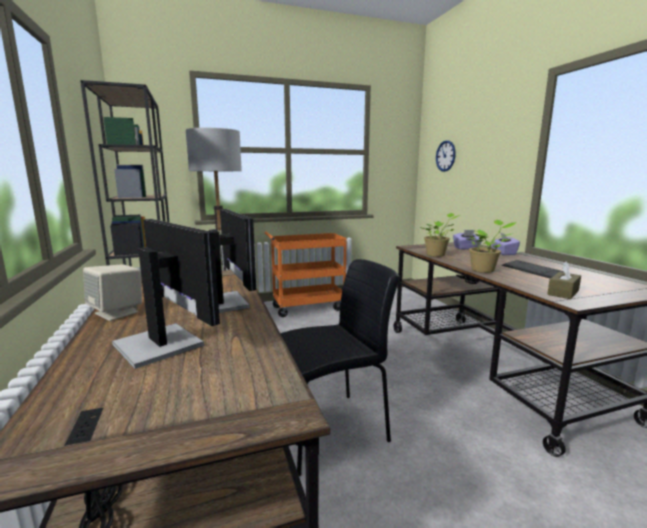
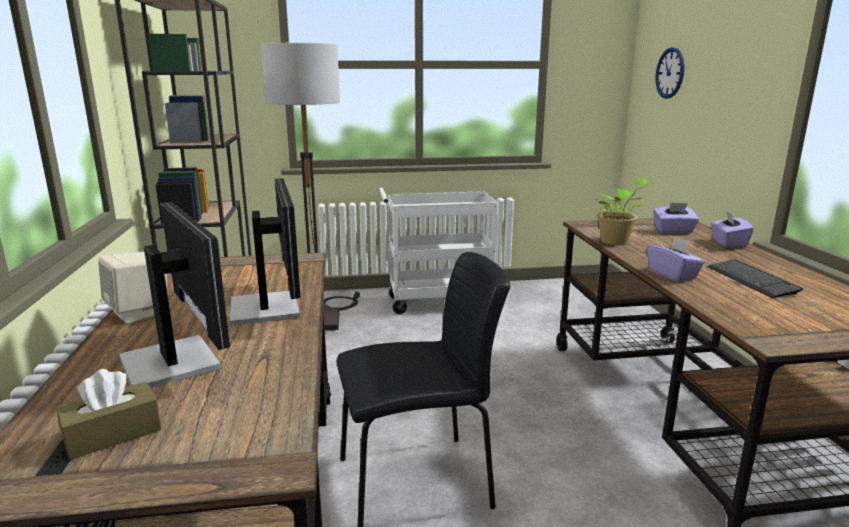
camera: 10 degrees right, 5 degrees up
orange cart [265,232,347,317] -> white cart [379,187,498,314]
potted plant [467,220,516,273] -> purple tissue box [647,236,705,282]
brown tissue box [547,261,581,299] -> brown tissue box moved to [56,369,161,460]

